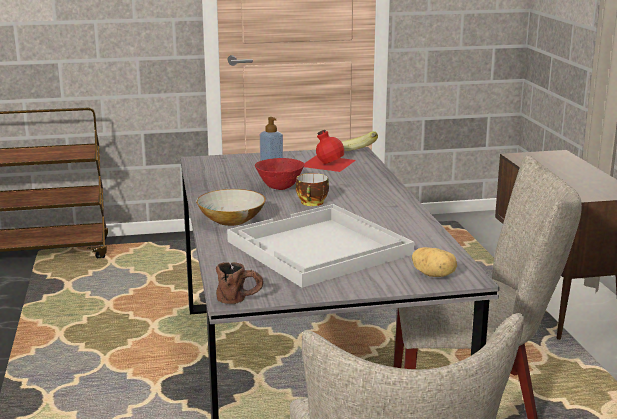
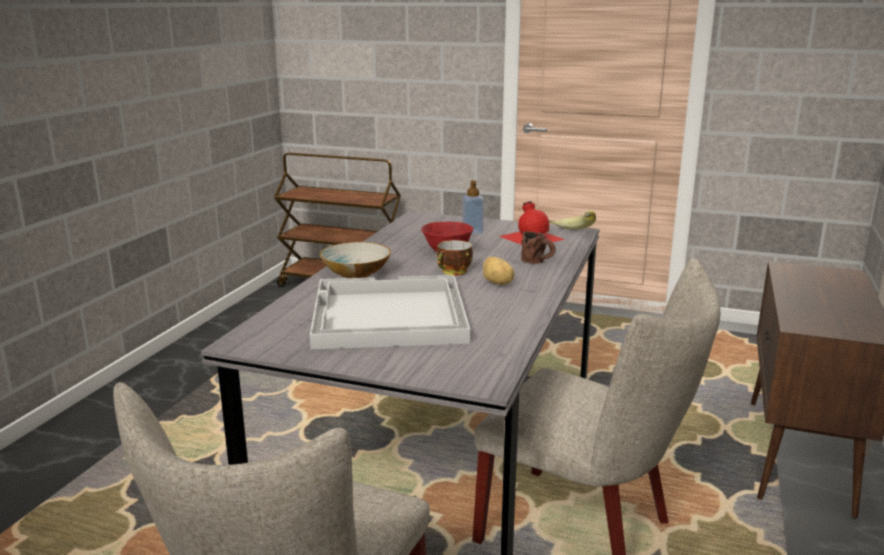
camera: 30 degrees right, 0 degrees up
brown mug [216,262,263,304] -> brown mug moved to [521,231,556,264]
potato [412,247,457,277] -> potato moved to [483,257,514,285]

